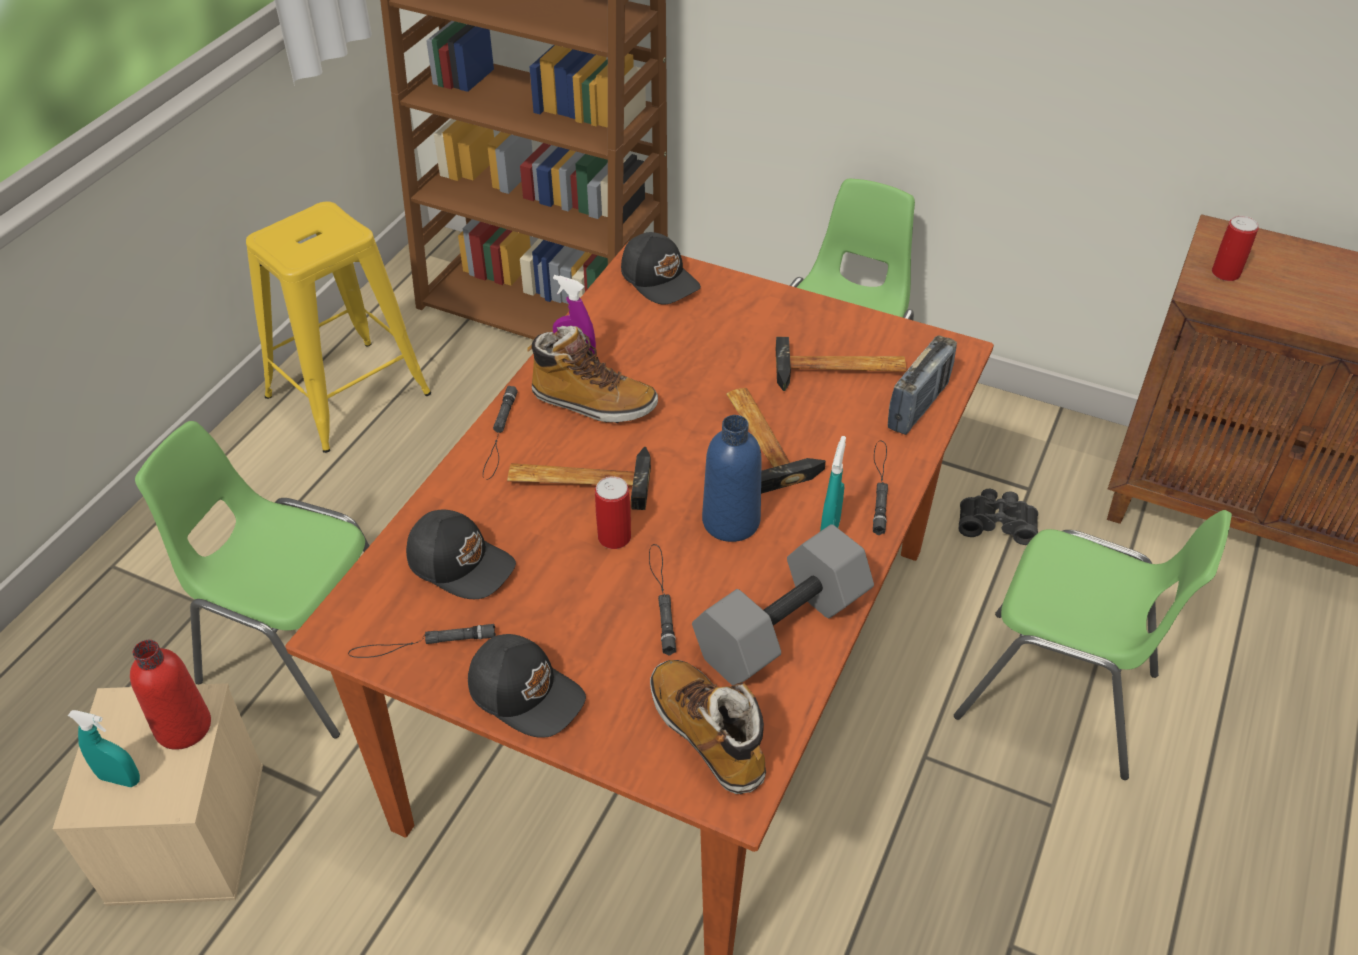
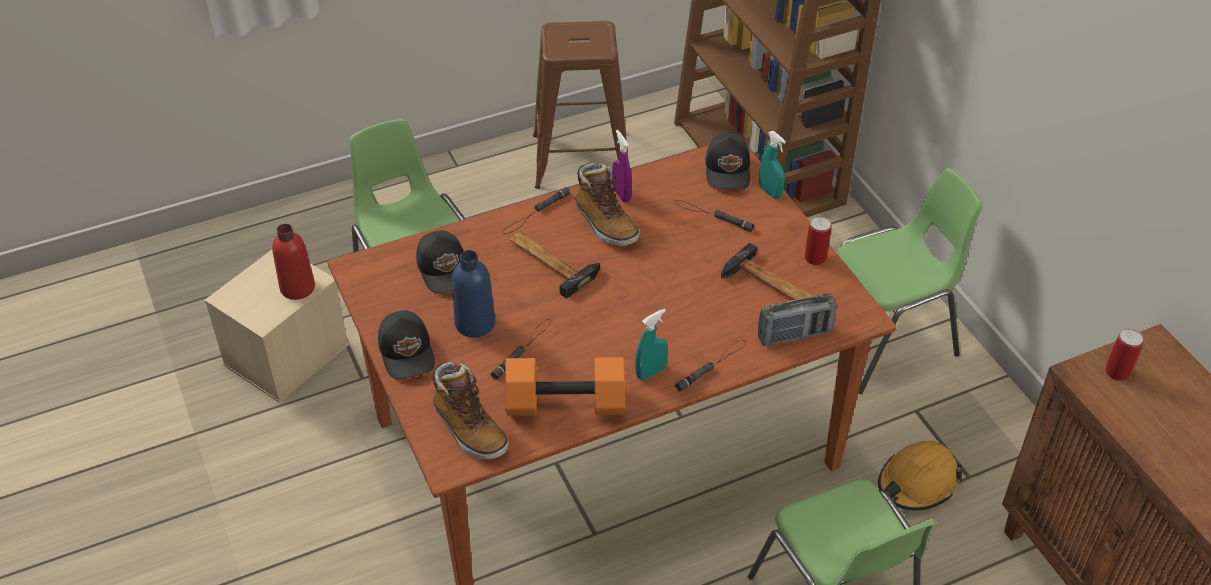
camera: 40 degrees right, 0 degrees up
turquoise spray bottle [68,710,140,787] -> turquoise spray bottle moved to [759,131,786,199]
yellow stool [246,201,431,453] -> brown stool [533,21,628,189]
black flashlight [348,624,496,658] -> black flashlight moved to [675,200,754,232]
can [595,476,631,549] -> can moved to [805,216,832,265]
boot [650,660,766,794] -> boot turned 135 degrees clockwise [432,362,508,459]
grey dumbbell [692,524,874,685] -> orange dumbbell [505,357,625,416]
blue bottle [702,415,762,542] -> blue bottle moved to [452,250,495,338]
hammer [726,388,826,494] -> none
black binoculars [959,489,1038,545] -> orange hard hat [878,441,962,511]

